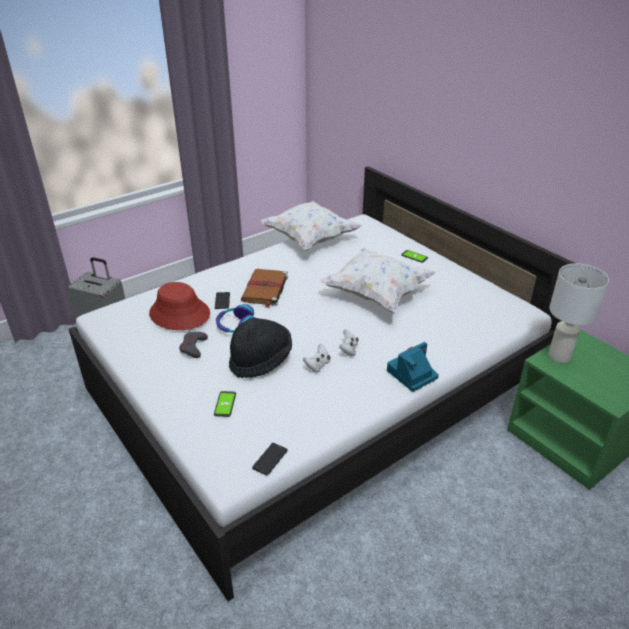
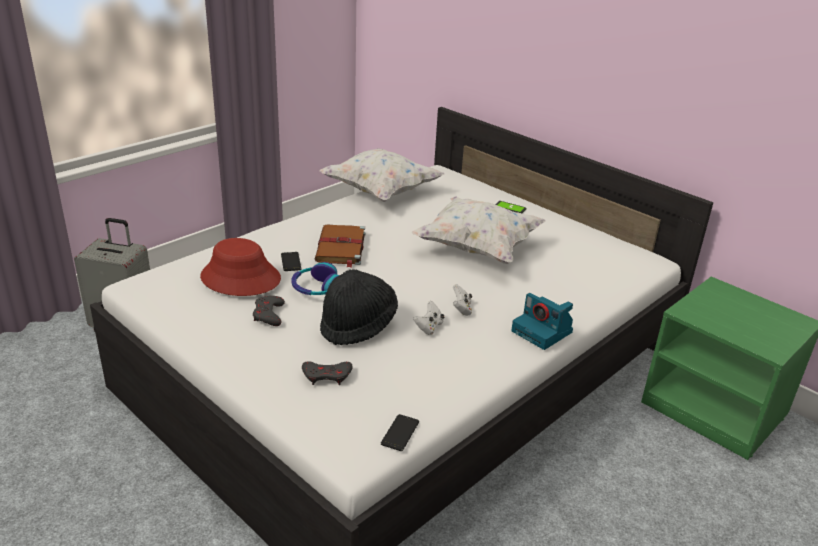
camera: 10 degrees left, 5 degrees down
phone [214,391,236,417] -> grey game controller [302,361,353,385]
camera [387,342,439,392] -> camera turned 90 degrees counterclockwise [511,293,573,350]
white table lamp [548,264,609,363] -> none

